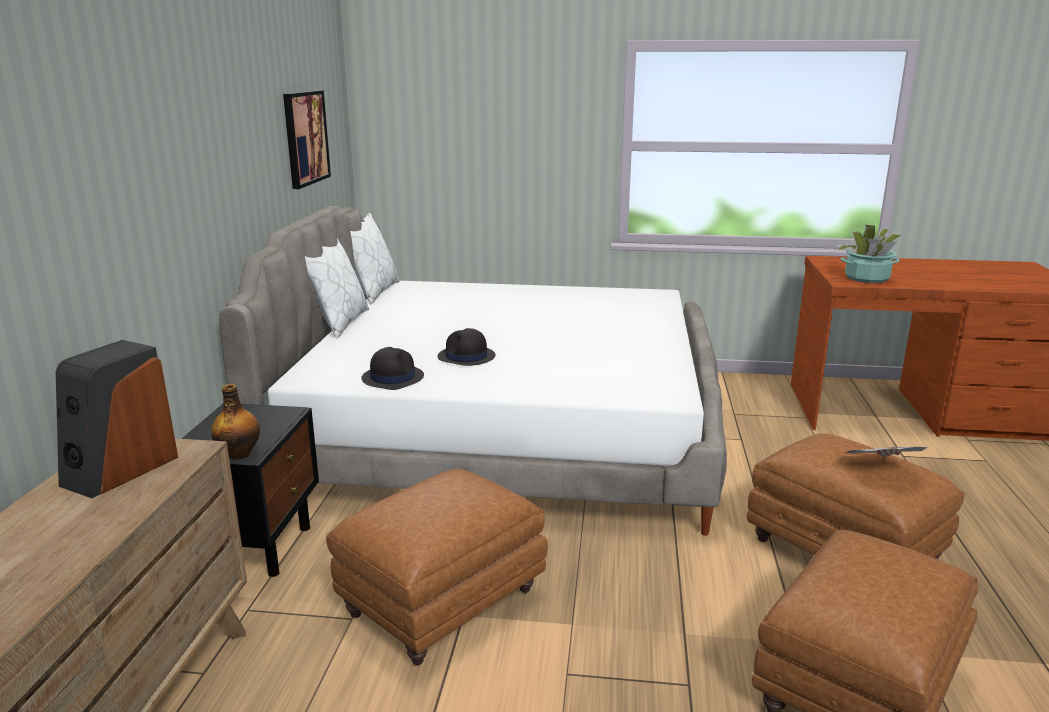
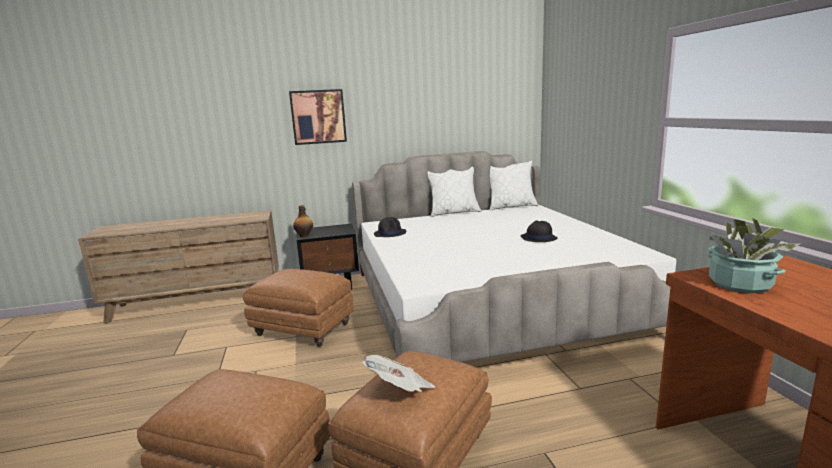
camera: 70 degrees right, 5 degrees down
speaker [56,340,178,498] -> none
picture [283,90,331,189] -> picture moved to [289,89,347,145]
black hat [437,328,495,366] -> black hat moved to [521,220,558,242]

